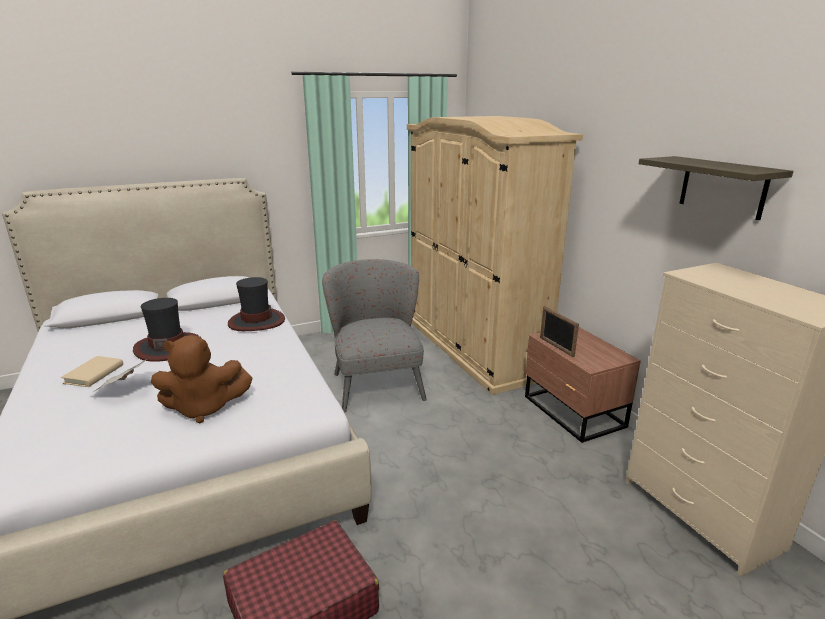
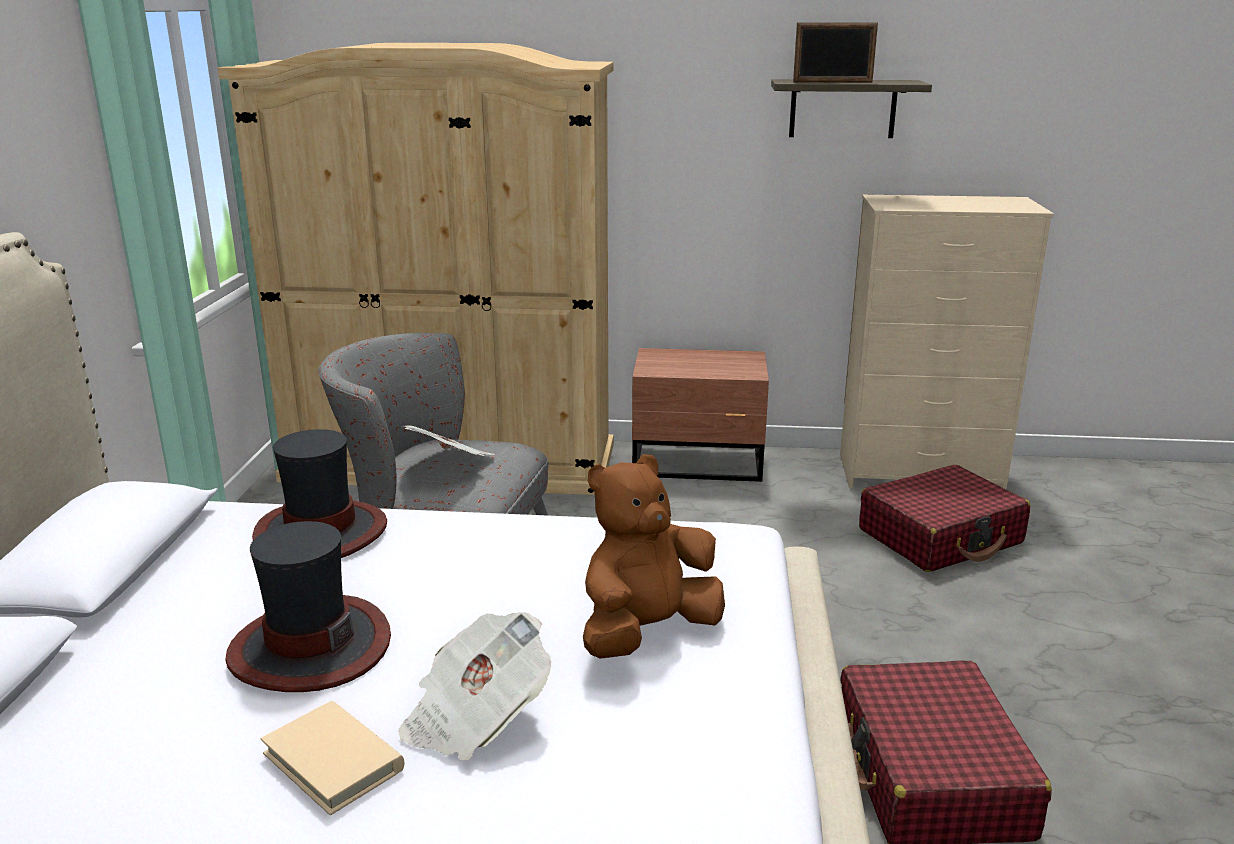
camera: 60 degrees left, 0 degrees up
brown plush toy [151,335,252,423] -> brown plush toy turned 150 degrees counterclockwise [583,454,725,659]
picture frame [540,306,579,357] -> picture frame moved to [793,22,878,83]
none -> newspaper [402,425,494,456]
none -> red suitcase [859,465,1030,572]

